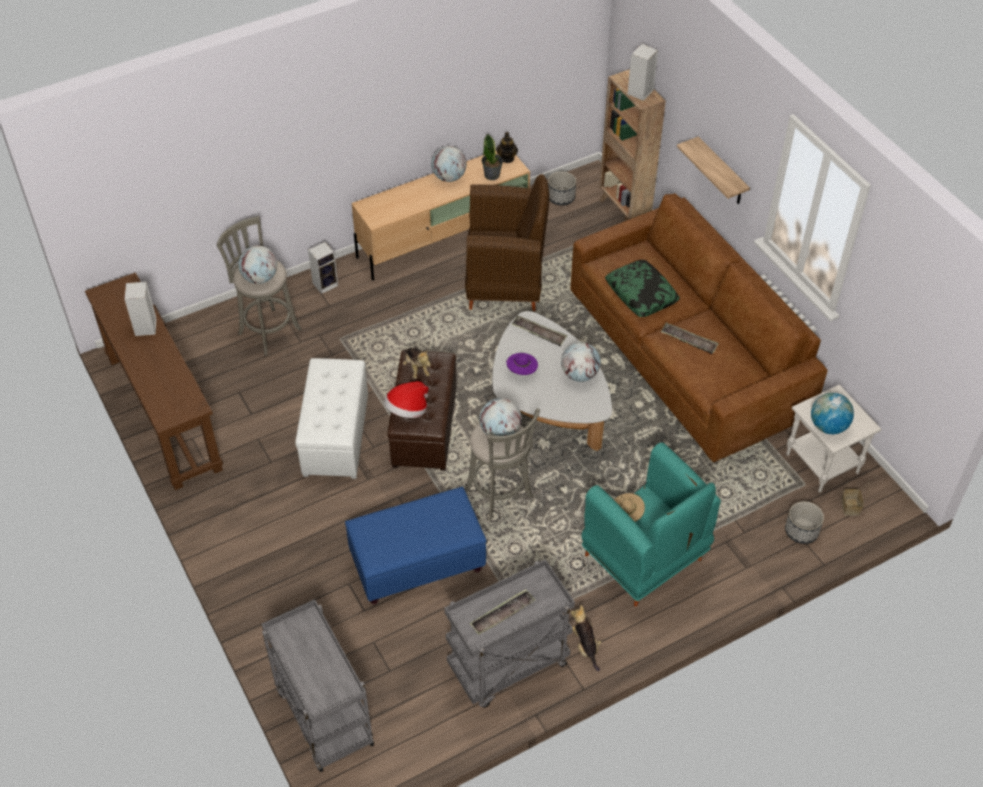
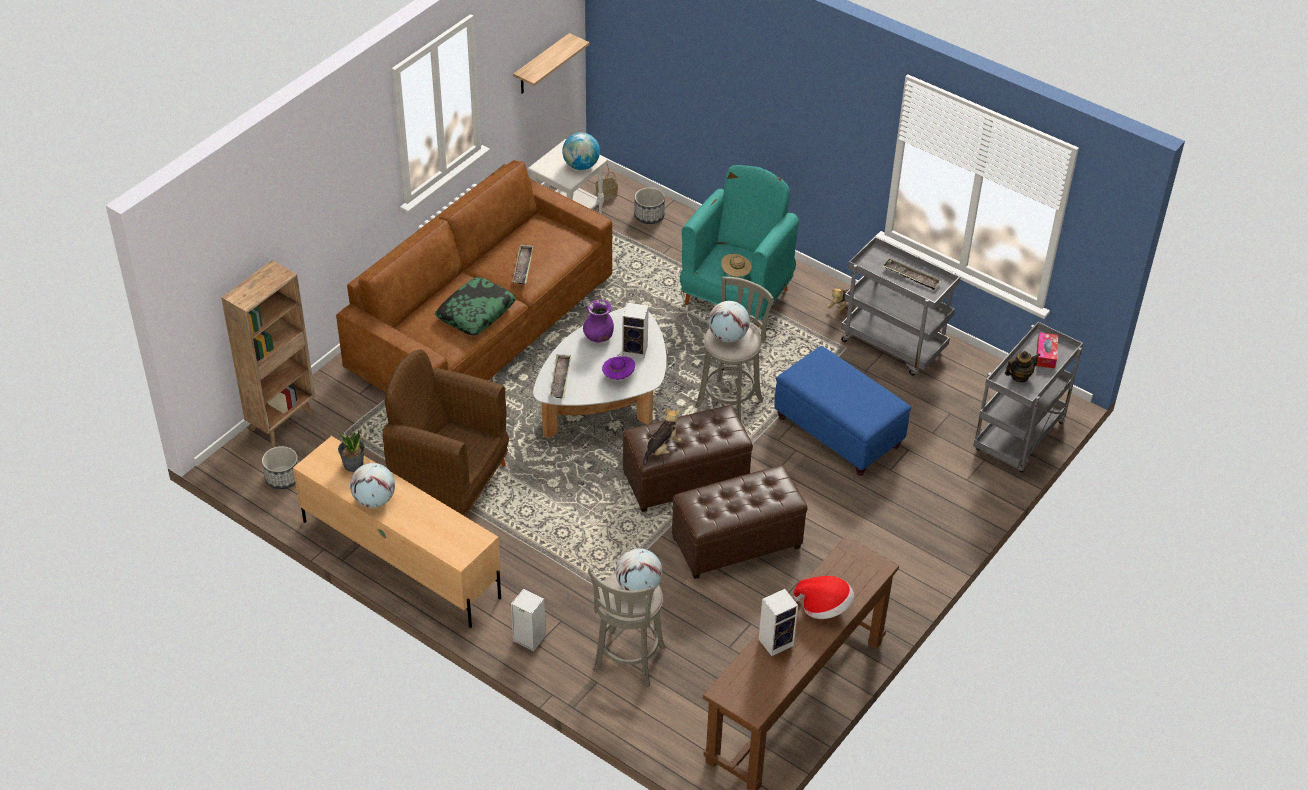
camera: 115 degrees left, 5 degrees down
white ottoman [295,358,368,479] -> brown ottoman [672,465,808,579]
hat [384,381,429,418] -> hat moved to [794,576,854,619]
brown armchair [465,174,549,311] -> brown armchair turned 45 degrees counterclockwise [383,349,509,517]
teapot [496,132,518,163] -> teapot moved to [1005,351,1040,382]
globe [561,342,601,382] -> purple vase [583,300,614,342]
speaker [628,44,658,101] -> speaker moved to [622,302,649,359]
shelf [677,136,750,204] -> shelf moved to [513,33,590,93]
none -> tissue box [1036,332,1058,369]

